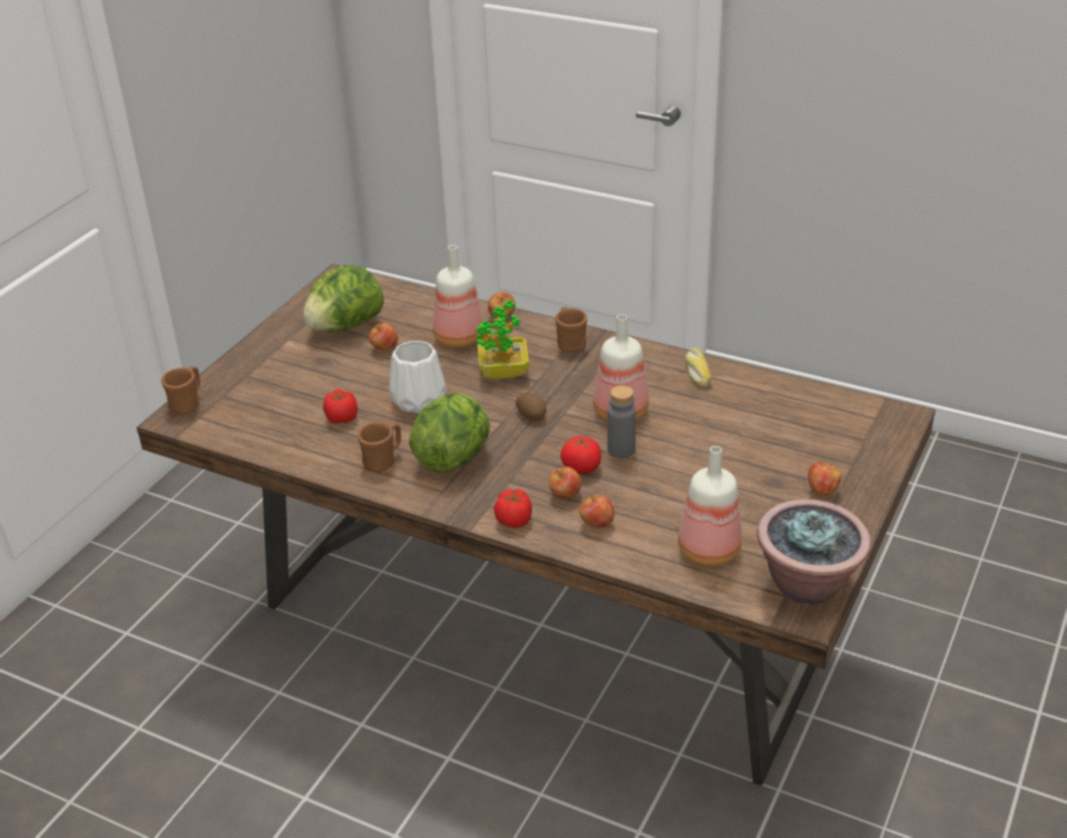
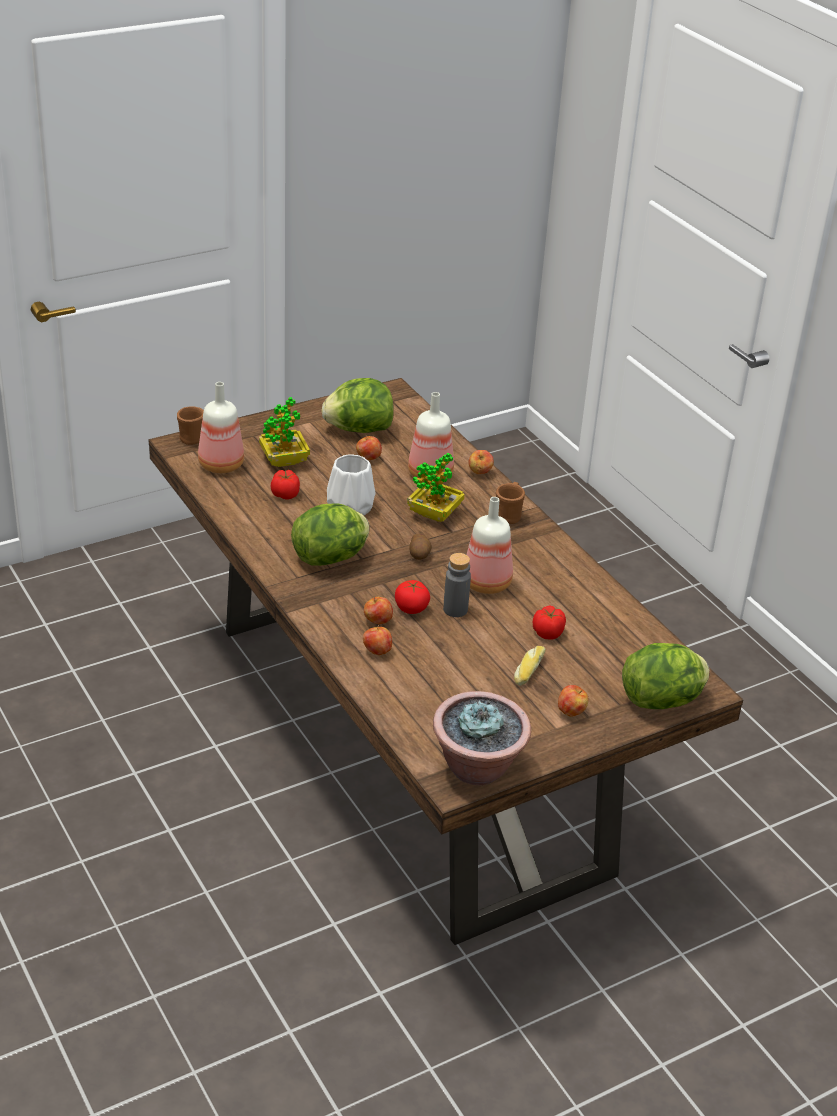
camera: 30 degrees right, 0 degrees up
brown mug [357,422,401,472] -> none
tomato [494,489,532,528] -> tomato moved to [533,605,566,640]
bottle [678,446,742,567] -> bottle moved to [198,382,244,473]
bread [685,348,712,387] -> bread moved to [514,646,546,686]
none -> potted plant [259,397,310,467]
none -> lettuce [622,643,709,709]

